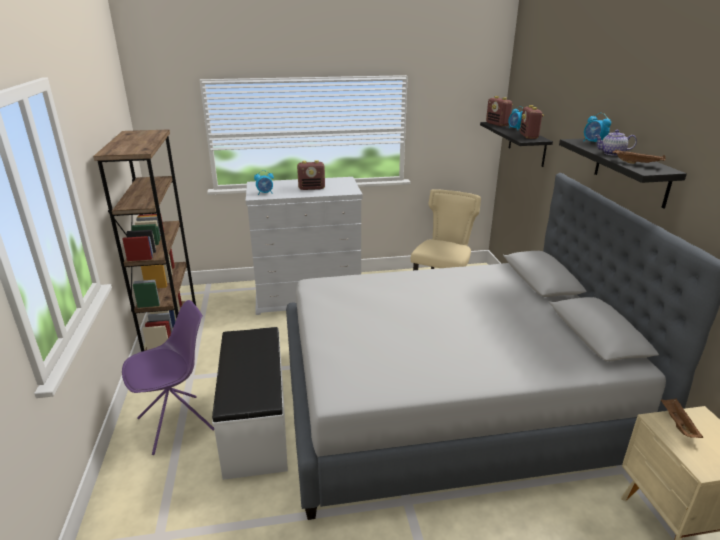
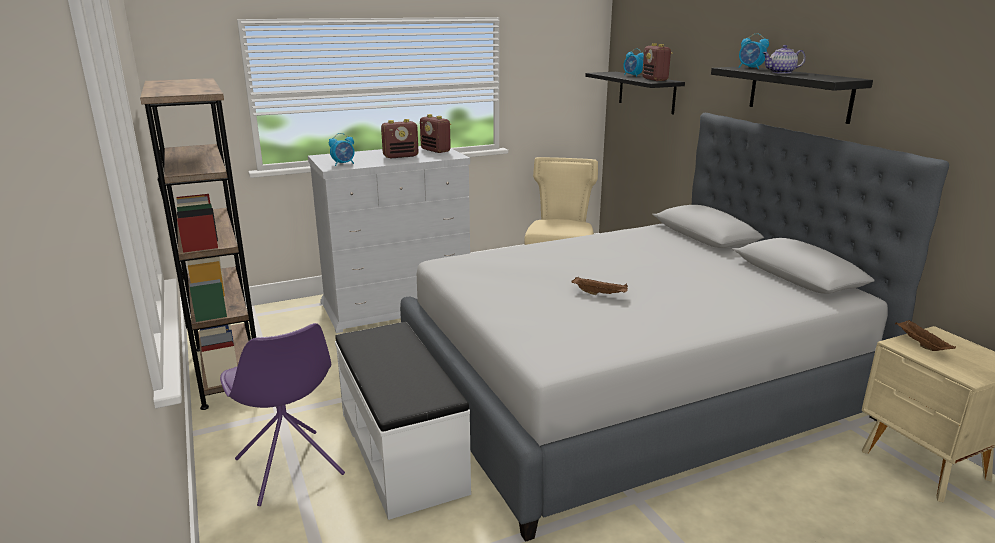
camera: 15 degrees left, 5 degrees down
purple chair [122,300,214,455] -> purple chair turned 105 degrees clockwise [220,323,345,506]
radio [486,96,513,127] -> radio moved to [420,114,451,153]
brown tray [612,149,666,164] -> brown tray moved to [571,277,628,295]

